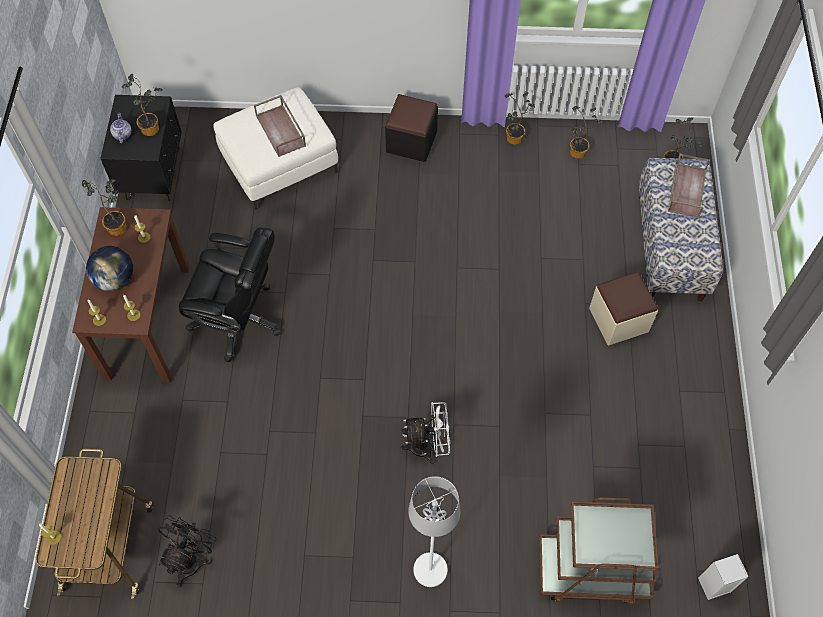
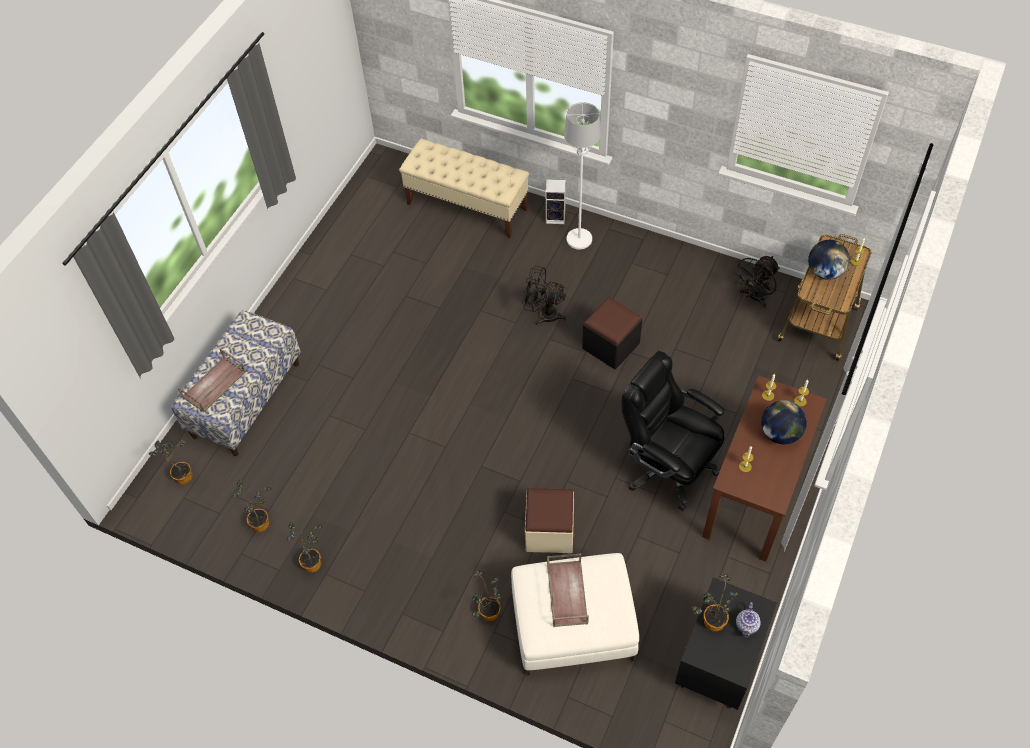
camera: 155 degrees left, 5 degrees down
potted plant [82,179,127,236] -> potted plant moved to [471,571,501,621]
black ottoman [385,94,438,162] -> black ottoman moved to [582,297,642,369]
white fan [400,402,450,464] -> black fan [522,266,567,326]
brown cart [539,497,659,605] -> beige bench [399,139,529,238]
beige ottoman [589,272,658,345] -> beige ottoman moved to [525,488,574,553]
speaker [698,554,748,600] -> speaker moved to [546,179,566,224]
none -> globe [808,240,850,280]

